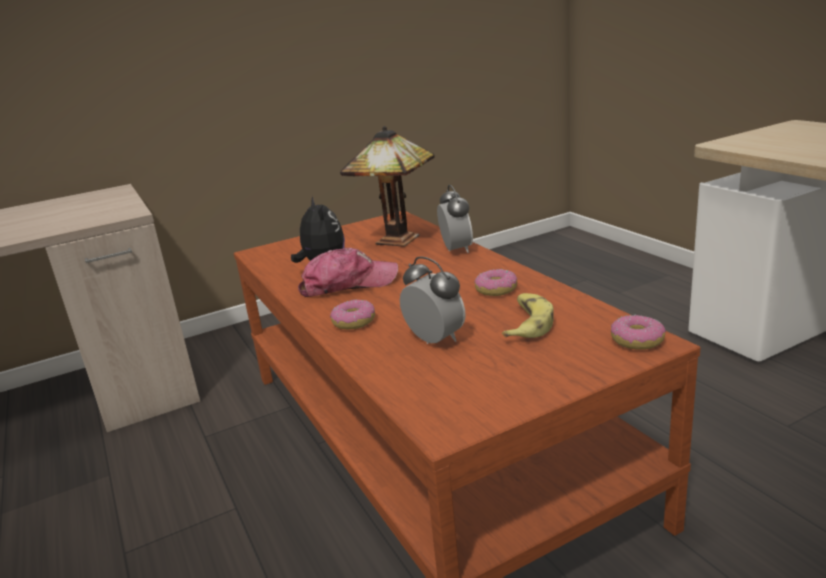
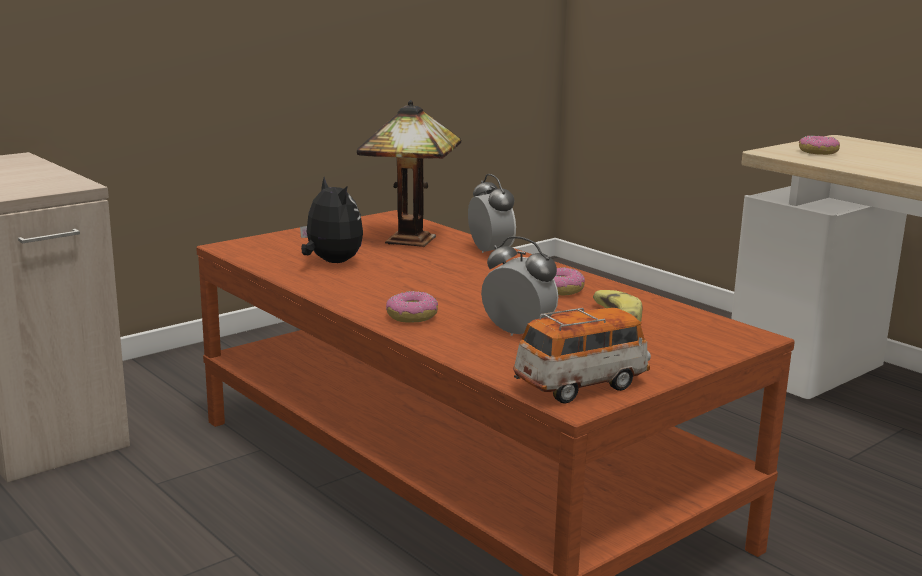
camera: 15 degrees left, 5 degrees down
cap [298,248,398,297] -> none
donut [611,315,666,350] -> donut moved to [799,135,840,155]
none -> toy car [513,308,651,404]

